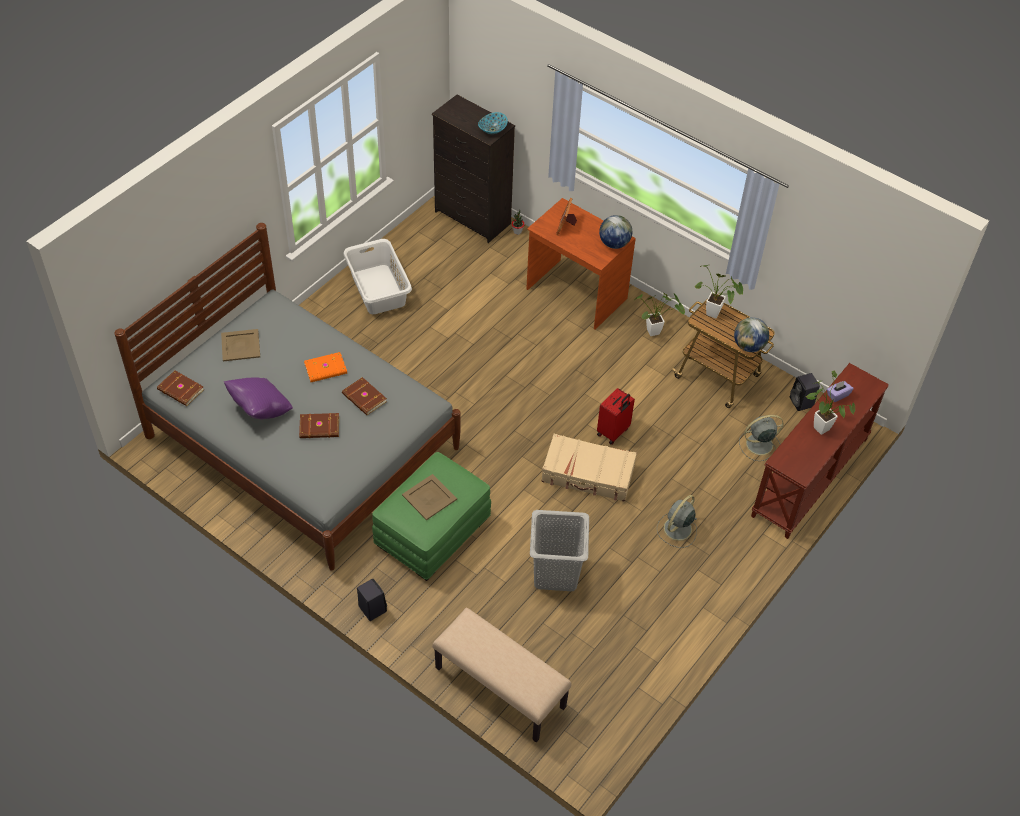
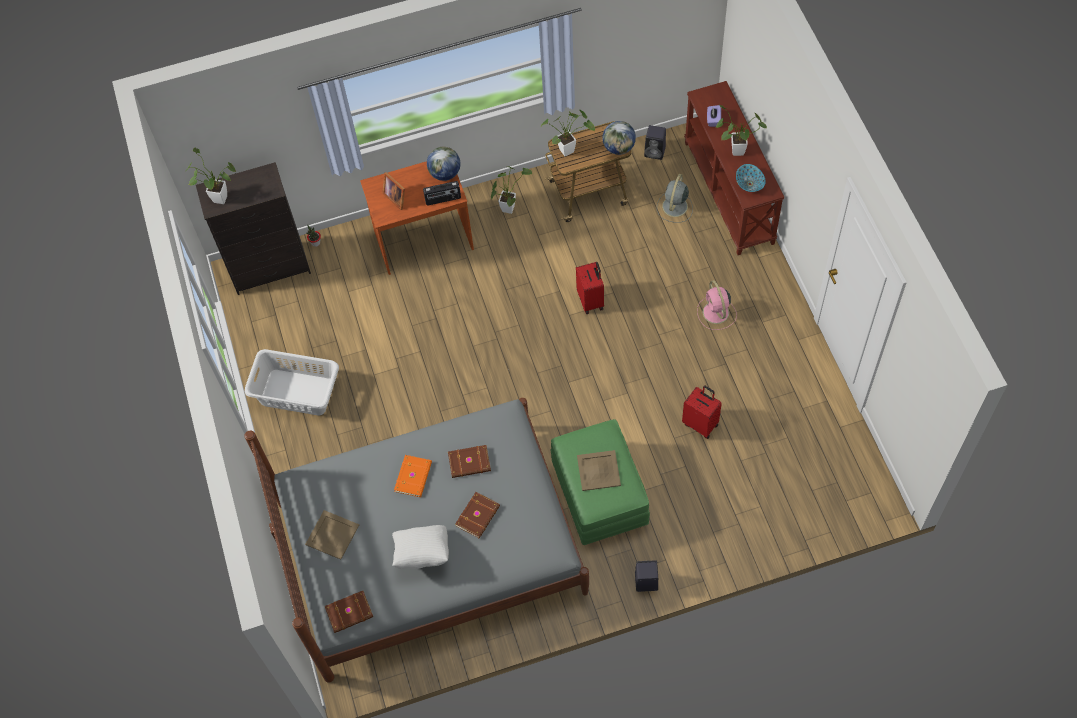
camera: 50 degrees left, 10 degrees up
purple pillow [224,377,293,419] -> white pillow [392,525,449,569]
beige bench [432,608,572,742] -> none
bowl [478,112,508,134] -> bowl moved to [736,164,766,192]
grey laundry basket [530,510,589,591] -> red suitcase [682,385,722,439]
beige suitcase [541,434,637,502] -> none
grey fan [657,495,697,548] -> pink fan [697,280,737,330]
none -> potted plant [186,148,236,204]
none -> radio [423,181,461,206]

